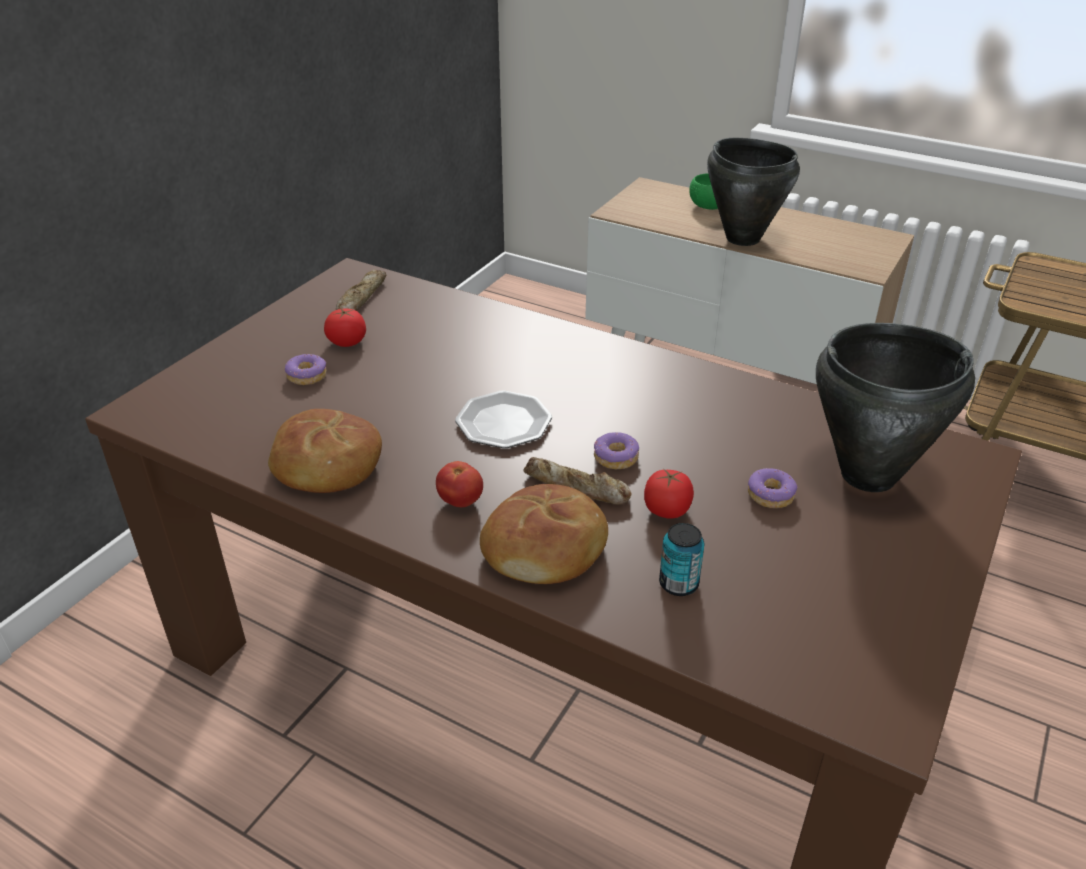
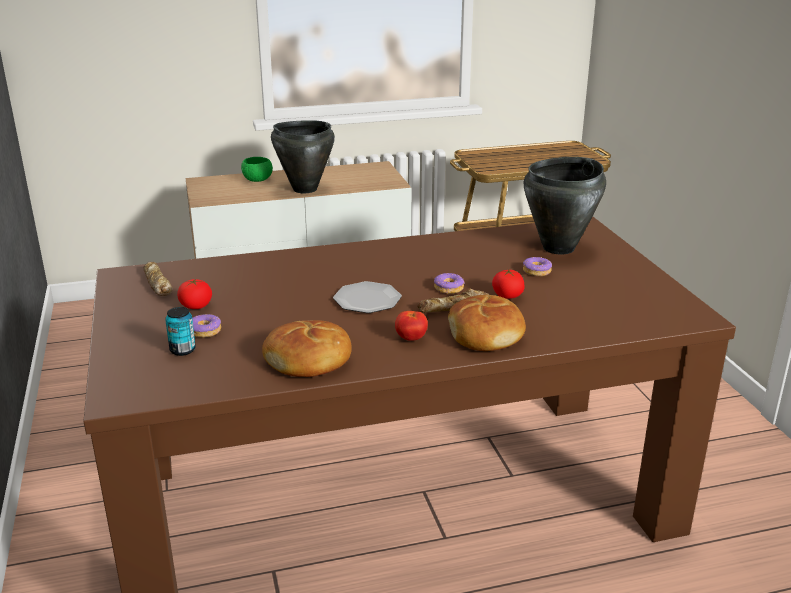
camera: 45 degrees left, 10 degrees down
can [659,523,705,596] -> can moved to [165,307,196,356]

